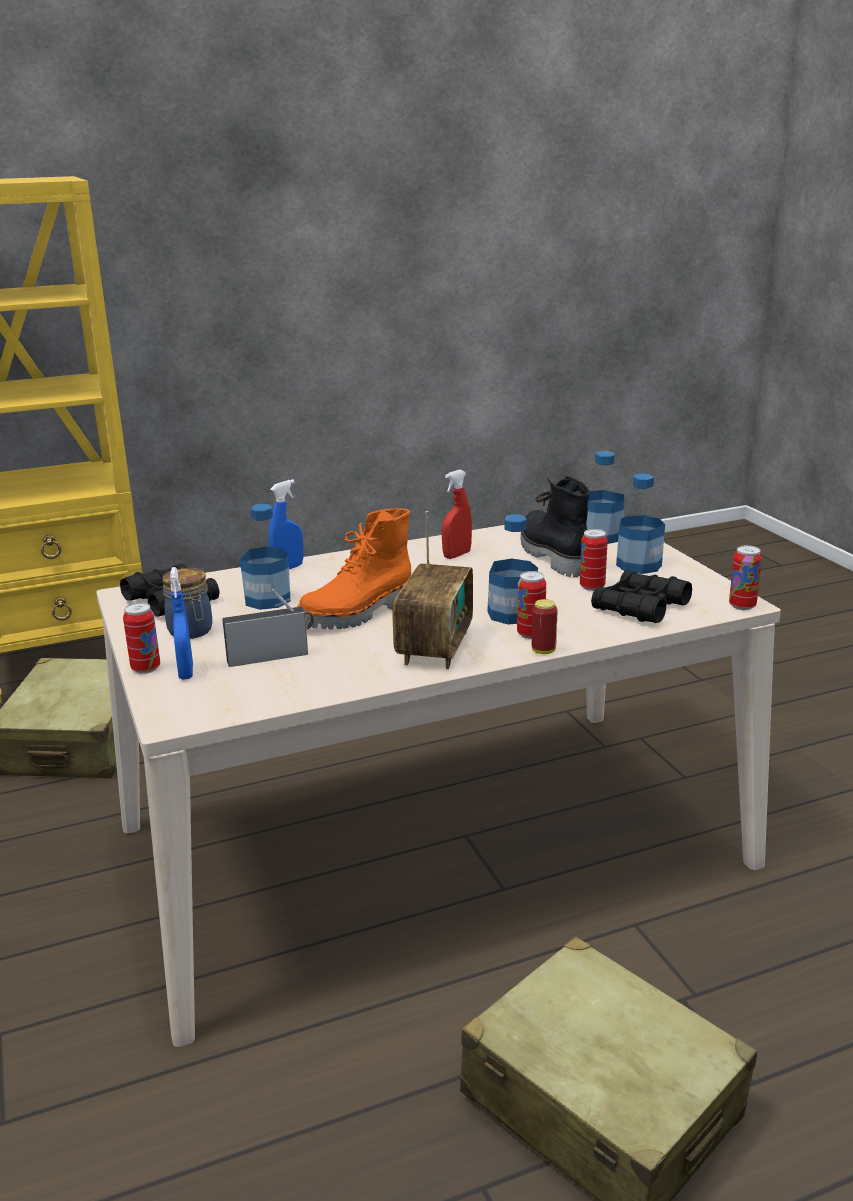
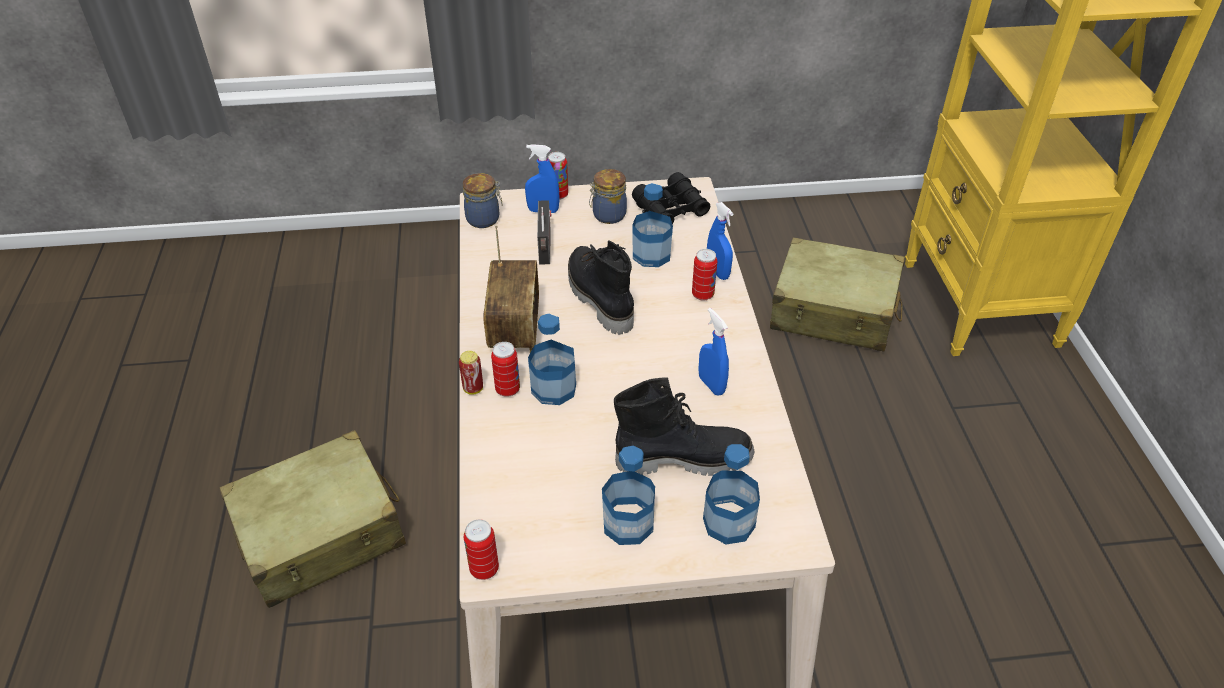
camera: 105 degrees right, 20 degrees up
orange boot [297,508,411,629] -> black boot [568,241,634,335]
radio [392,511,473,669] -> radio turned 120 degrees counterclockwise [483,225,539,353]
red spray bottle [442,470,472,559] -> blue spray bottle [698,308,729,396]
can [580,529,608,591] -> can moved to [692,249,717,301]
black binoculars [591,570,692,623] -> none
none -> jar [462,173,502,228]

